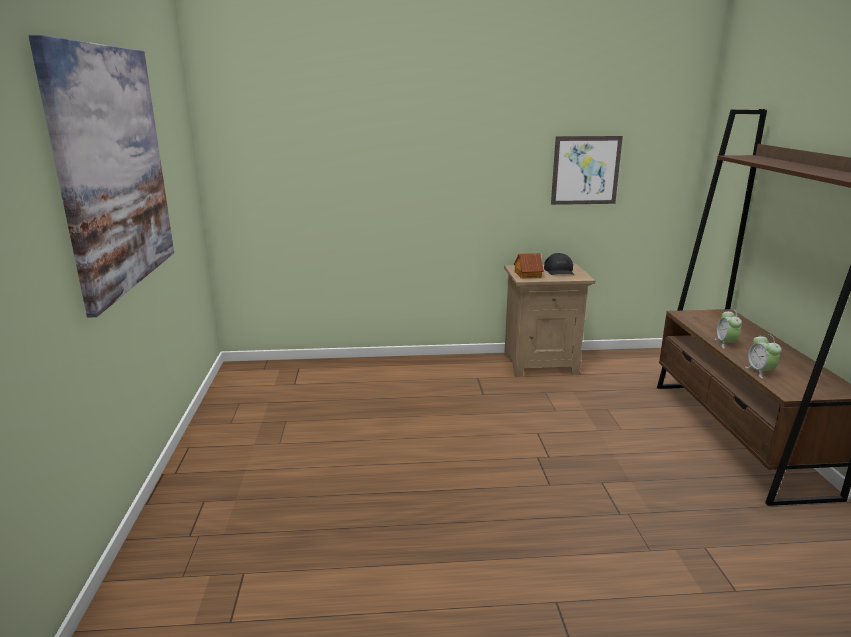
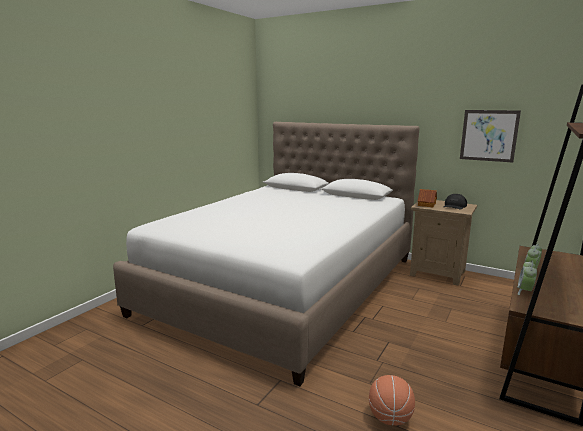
camera: 35 degrees right, 5 degrees down
picture [29,35,174,318] -> none
none -> white bed [113,122,420,386]
none -> basketball [369,375,415,426]

